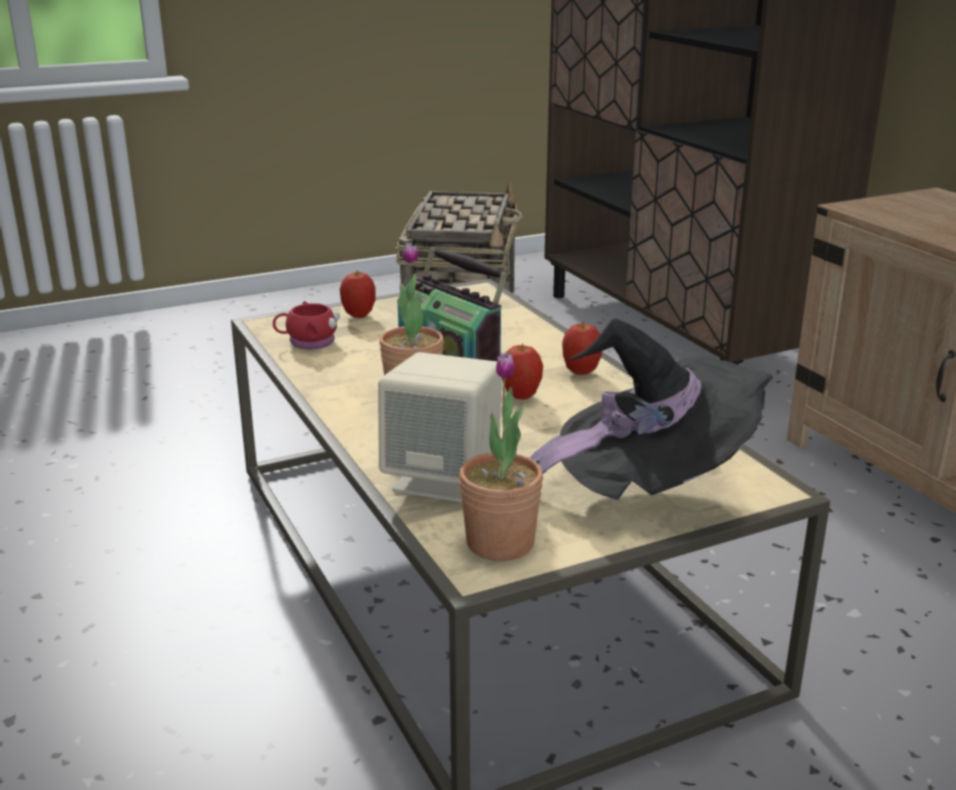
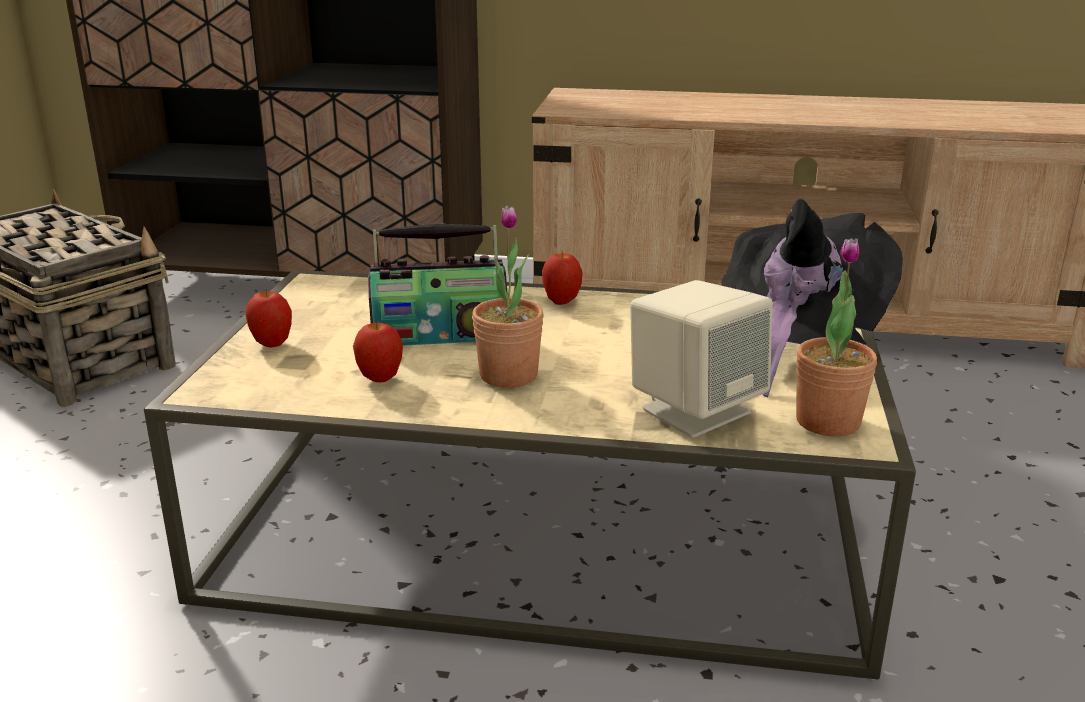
camera: 55 degrees left, 0 degrees up
red mug [273,301,340,350] -> none
apple [502,343,543,399] -> apple moved to [353,322,403,382]

